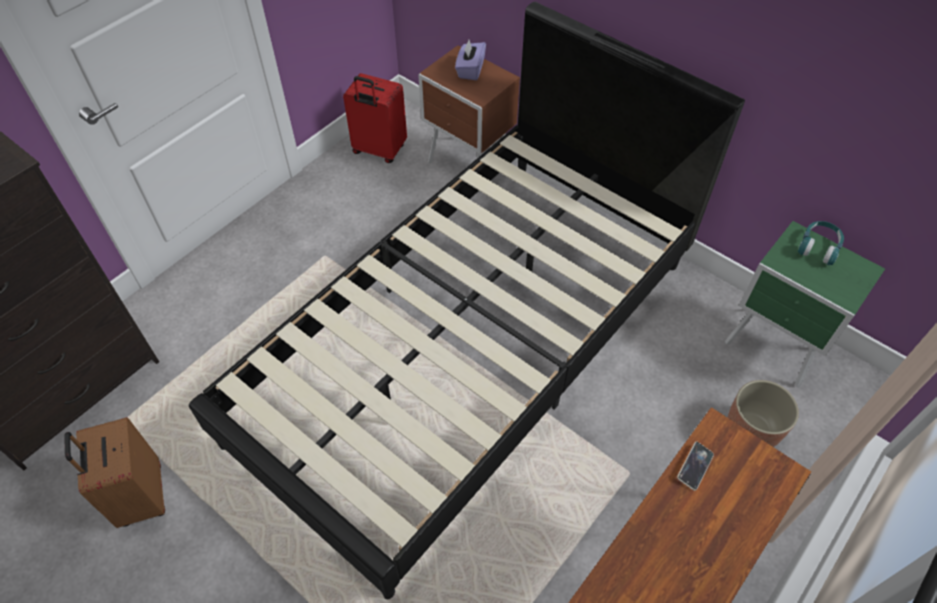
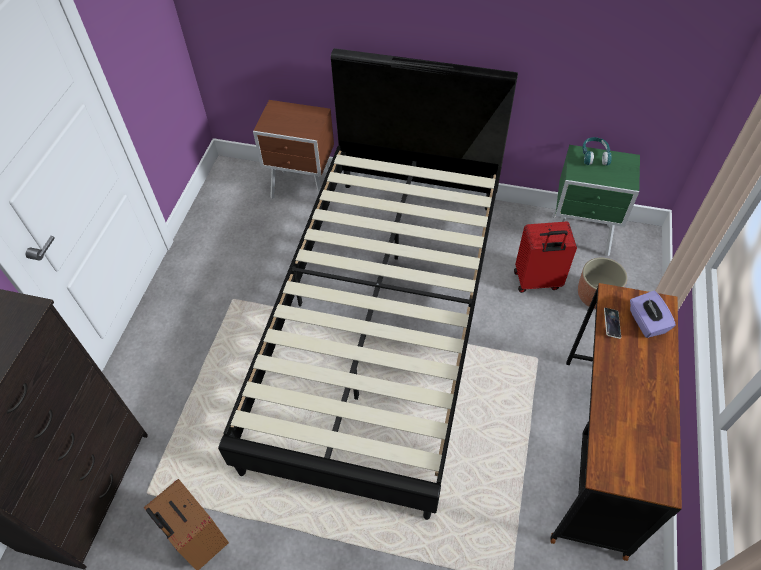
camera: 25 degrees left, 0 degrees up
red suitcase [343,73,407,163] -> red suitcase moved to [514,222,577,293]
purple tissue box [455,40,486,80] -> purple tissue box moved to [630,291,676,338]

